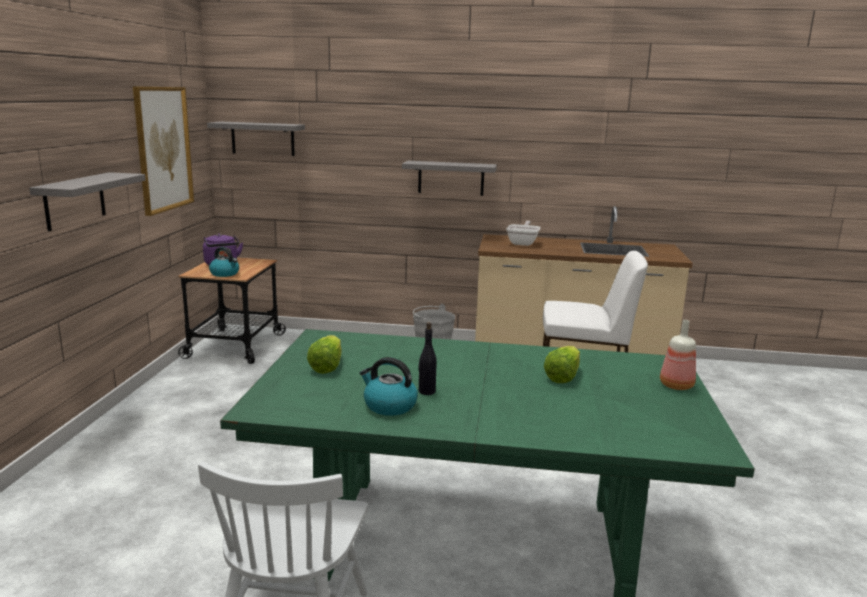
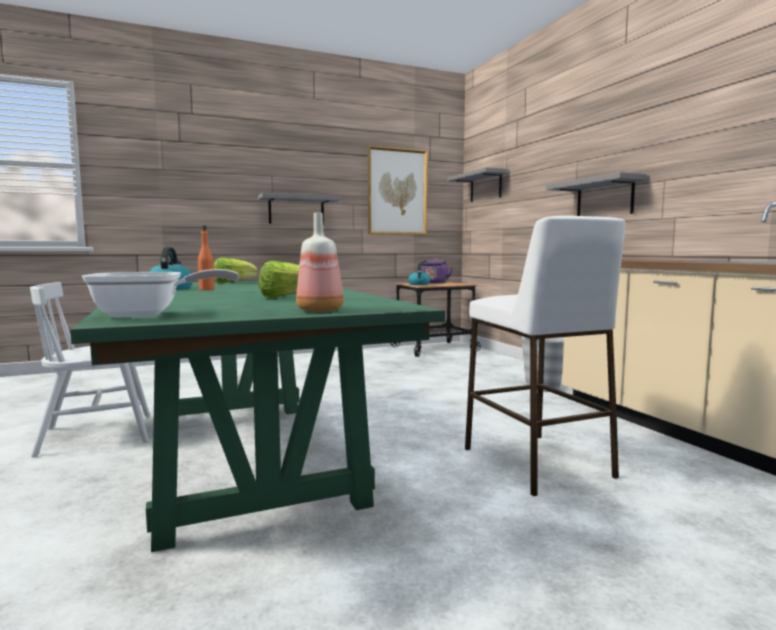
camera: 60 degrees right, 10 degrees down
black bottle [419,322,437,395] -> orange bottle [198,225,215,290]
frying pan [506,221,541,246] -> frying pan moved to [82,269,239,318]

